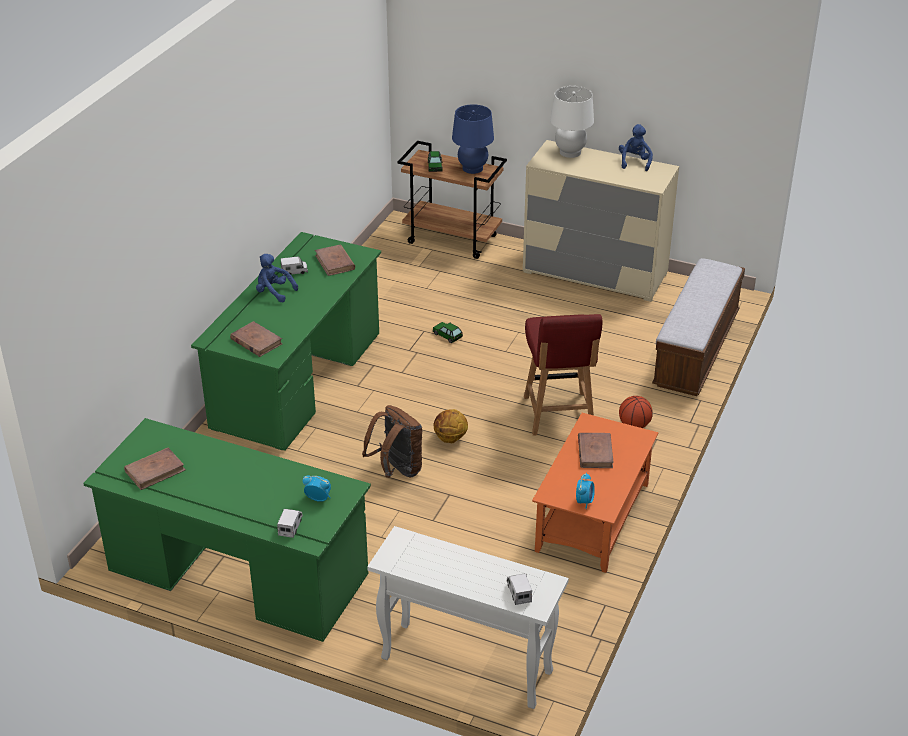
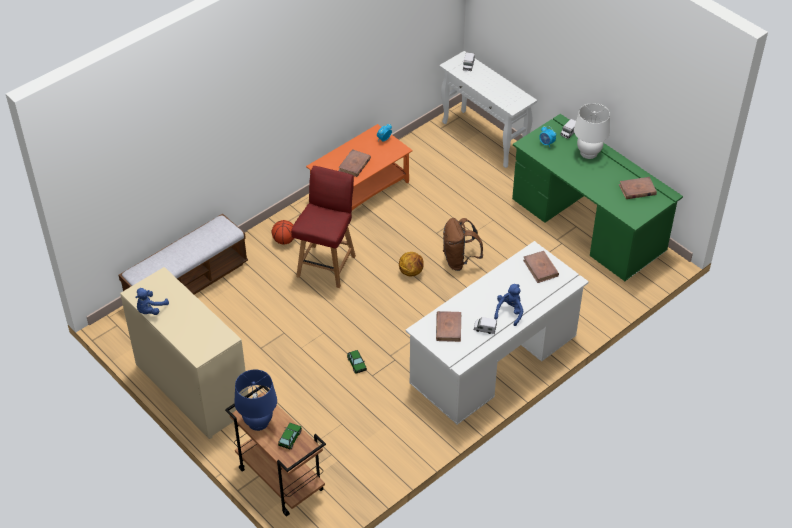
camera: 155 degrees left, 10 degrees up
green desk [191,232,381,450] -> white desk [405,241,589,425]
blue plush toy [256,254,298,302] -> blue plush toy turned 120 degrees counterclockwise [494,284,523,326]
white table lamp [550,86,594,158] -> white table lamp moved to [574,103,610,159]

